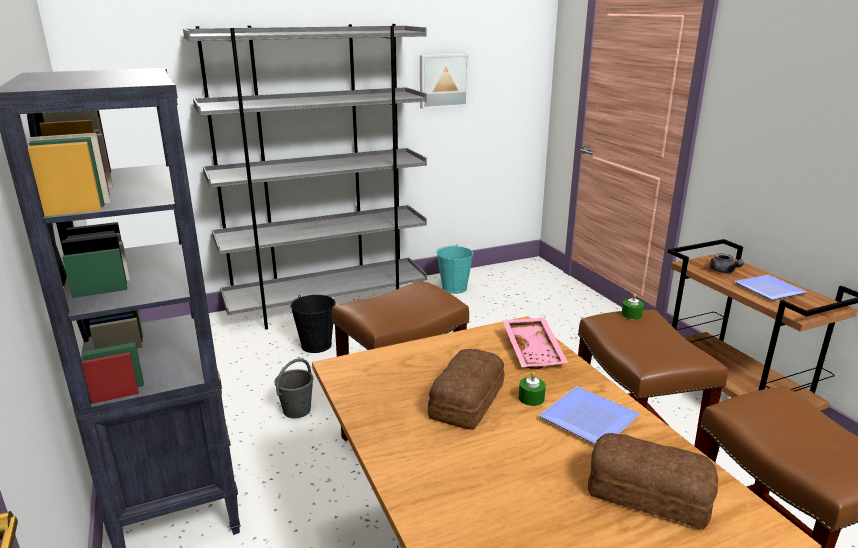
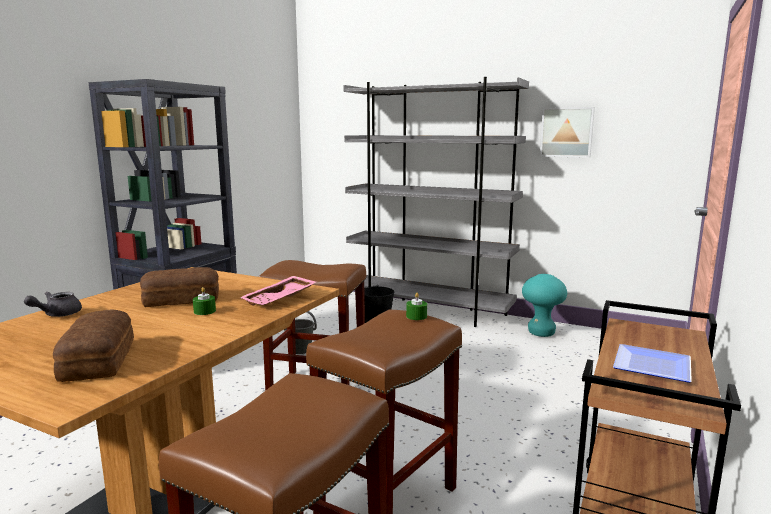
camera: 50 degrees right, 10 degrees down
turquoise bucket [436,244,474,294] -> turquoise stool [522,274,567,337]
plate [539,386,640,444] -> none
grey teapot [709,253,744,273] -> grey teapot moved to [24,292,82,317]

